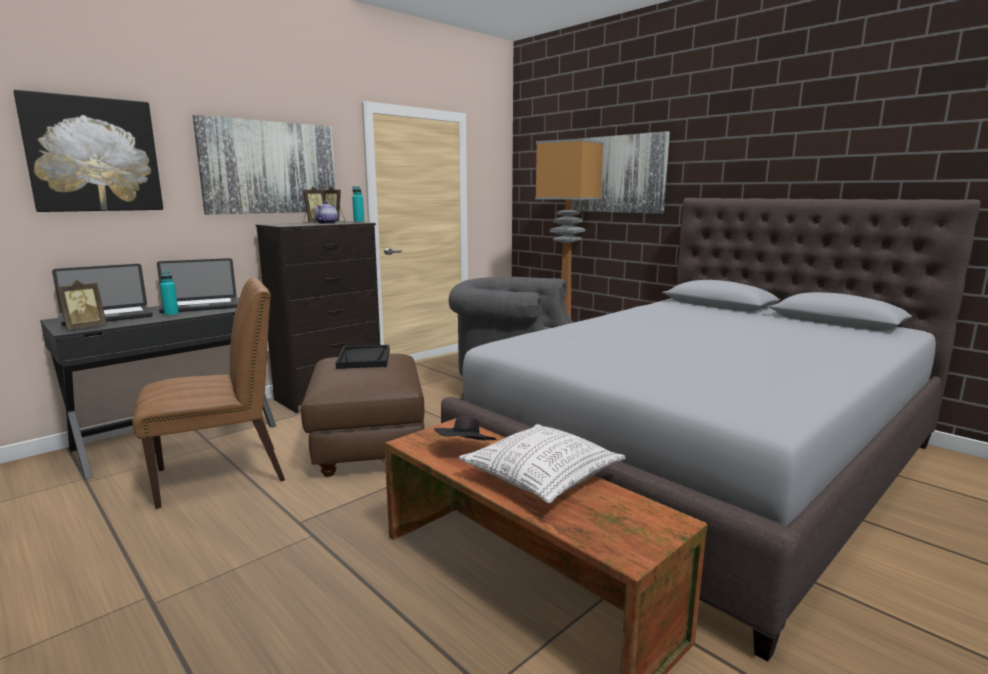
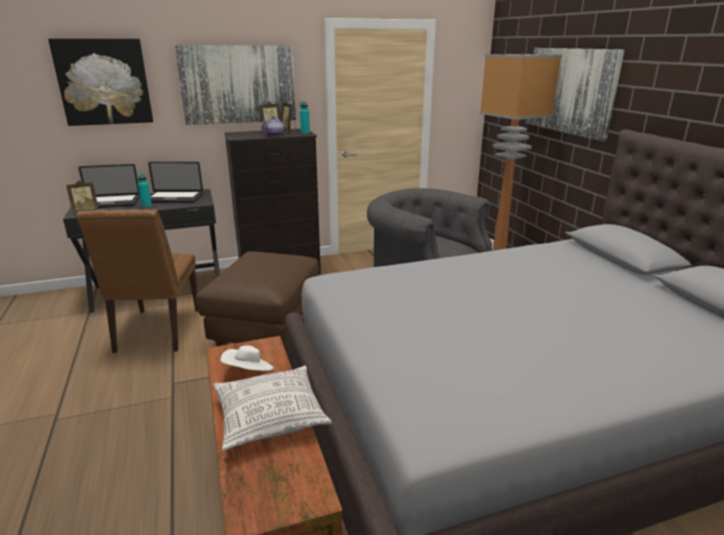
camera: 25 degrees right, 10 degrees up
brown chair [132,278,285,509] -> brown chair turned 90 degrees clockwise [76,209,198,353]
black tray [336,345,390,369] -> none
black hat [434,416,496,440] -> white hat [220,345,274,371]

